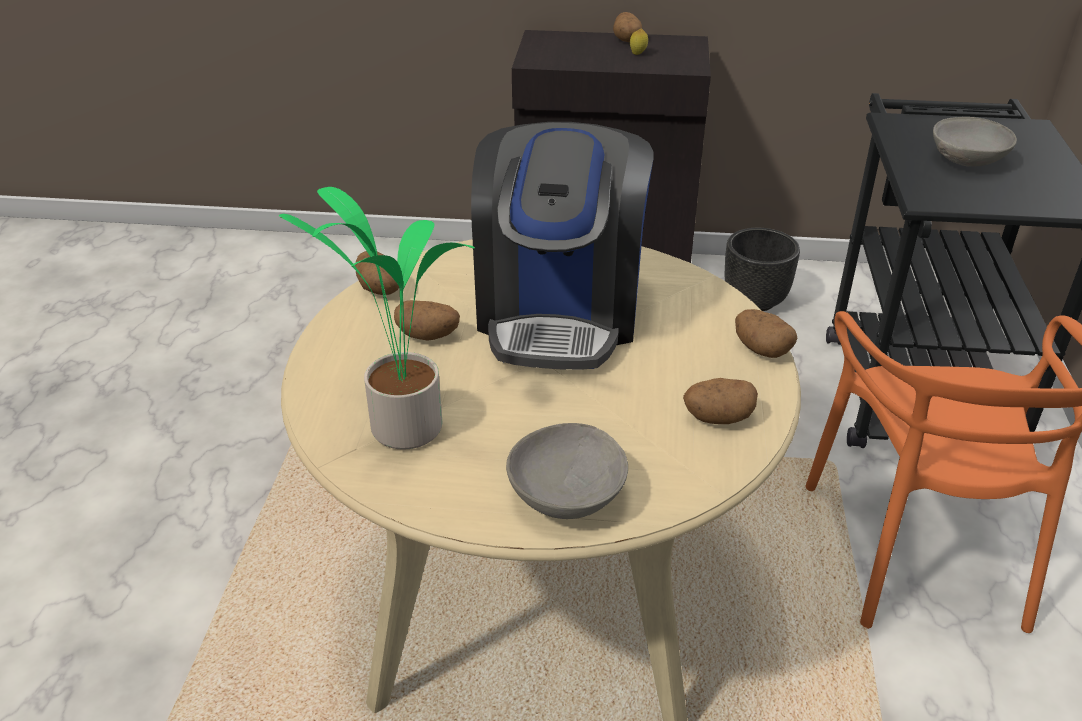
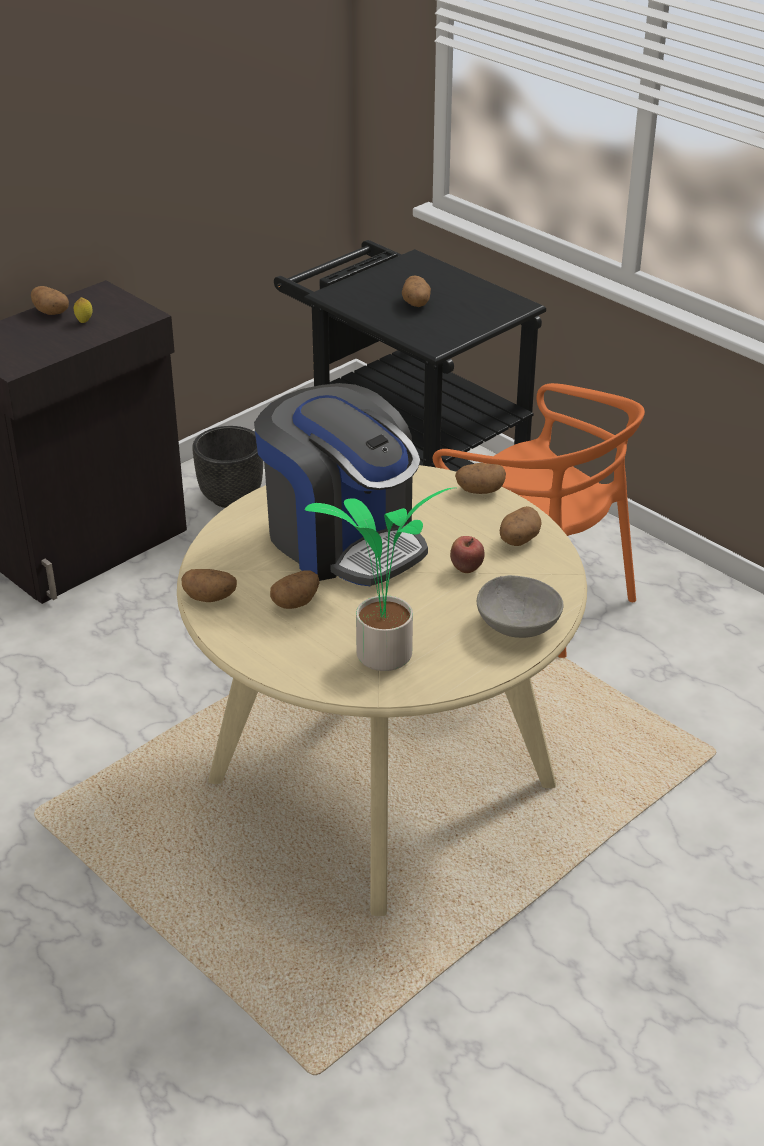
camera: 50 degrees left, 0 degrees up
grey bowl [933,117,1017,167] -> potato [402,276,431,307]
none -> apple [450,536,485,573]

